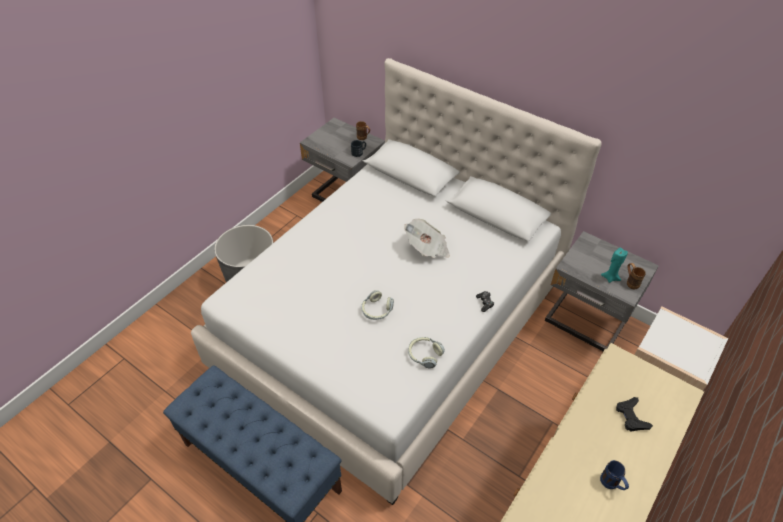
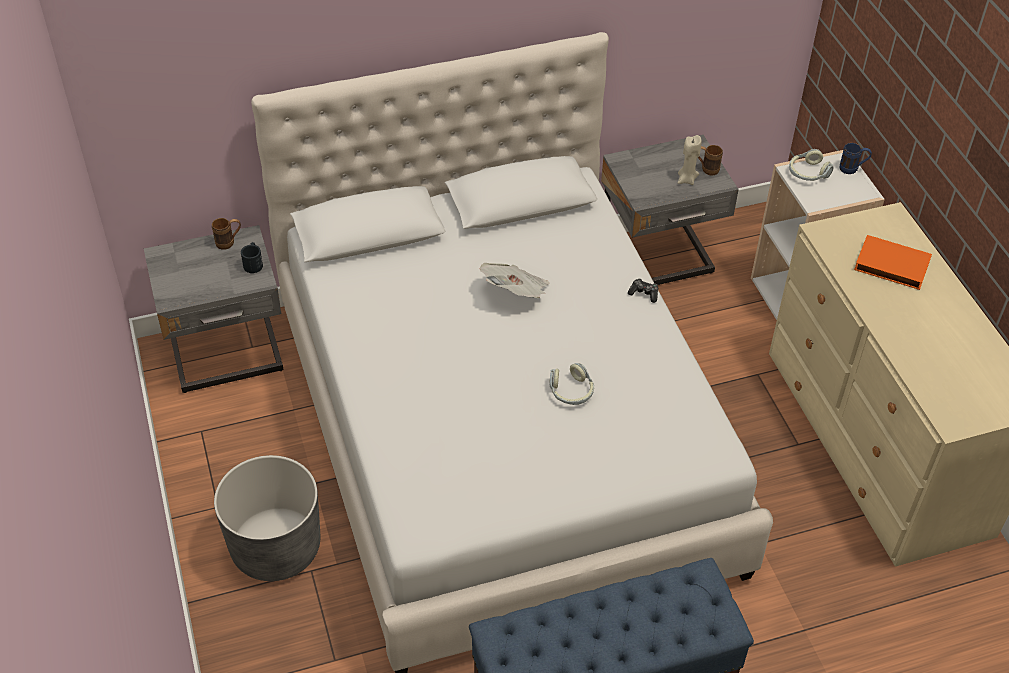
camera: 55 degrees left, 0 degrees up
headphones [408,337,445,369] -> headphones moved to [789,149,834,181]
blue mug [600,460,629,490] -> blue mug moved to [840,143,872,174]
turquoise candle [601,248,628,283] -> beige candle [678,135,702,185]
black game controller [616,397,653,432] -> orange book [854,235,932,290]

